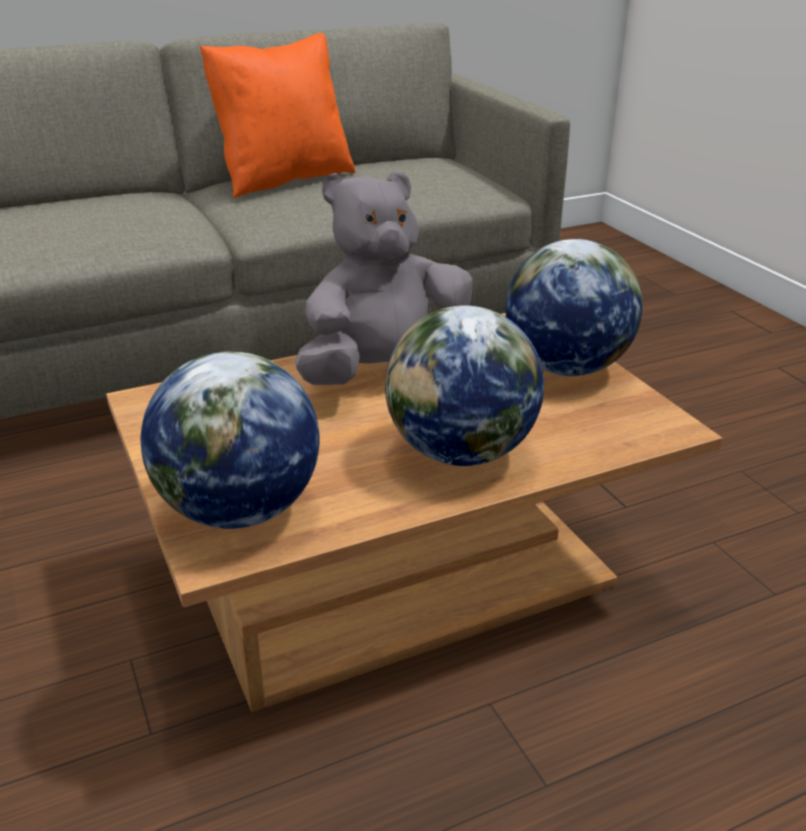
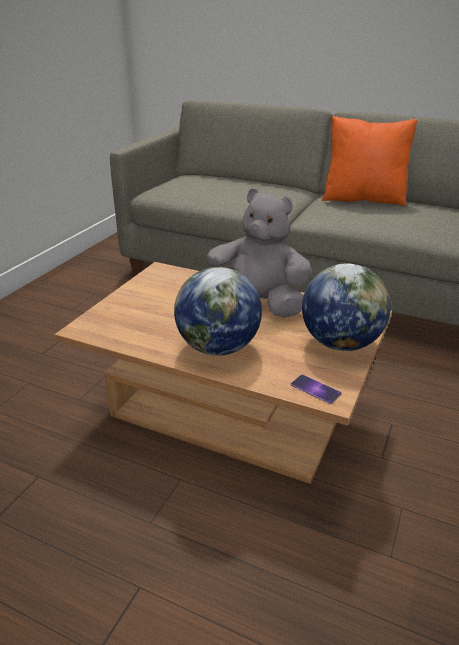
camera: 50 degrees right, 0 degrees up
globe [141,351,320,529] -> none
none -> phone [291,374,342,404]

